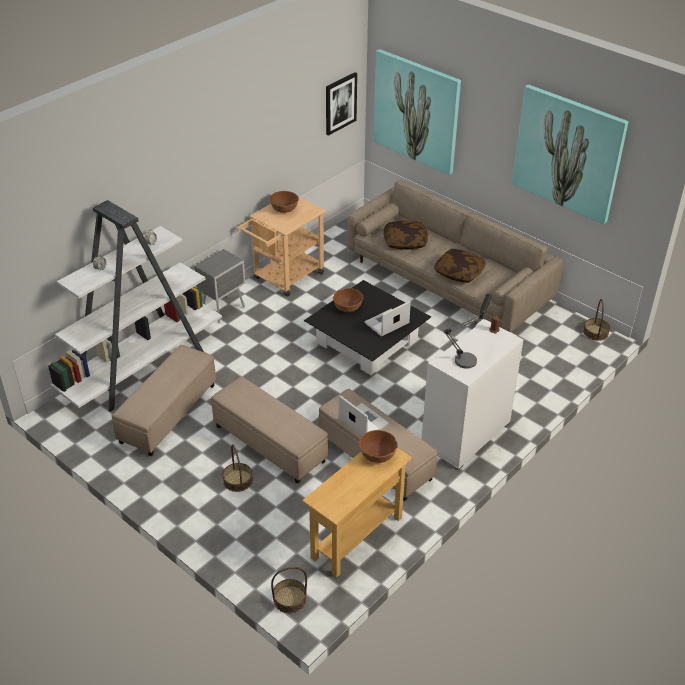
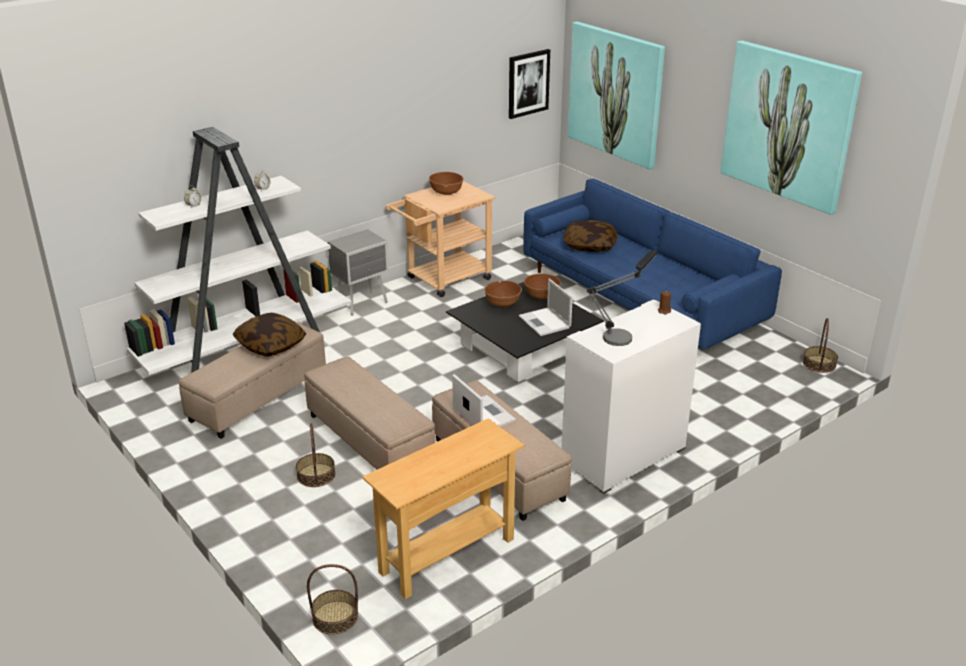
camera: 10 degrees right, 10 degrees down
beige sofa [347,180,564,333] -> blue sofa [523,179,782,350]
brown bowl [359,430,398,463] -> brown bowl moved to [524,274,561,299]
laptop [364,301,411,336] -> laptop turned 90 degrees counterclockwise [519,279,573,336]
pillow [434,249,485,283] -> pillow moved to [233,313,306,356]

